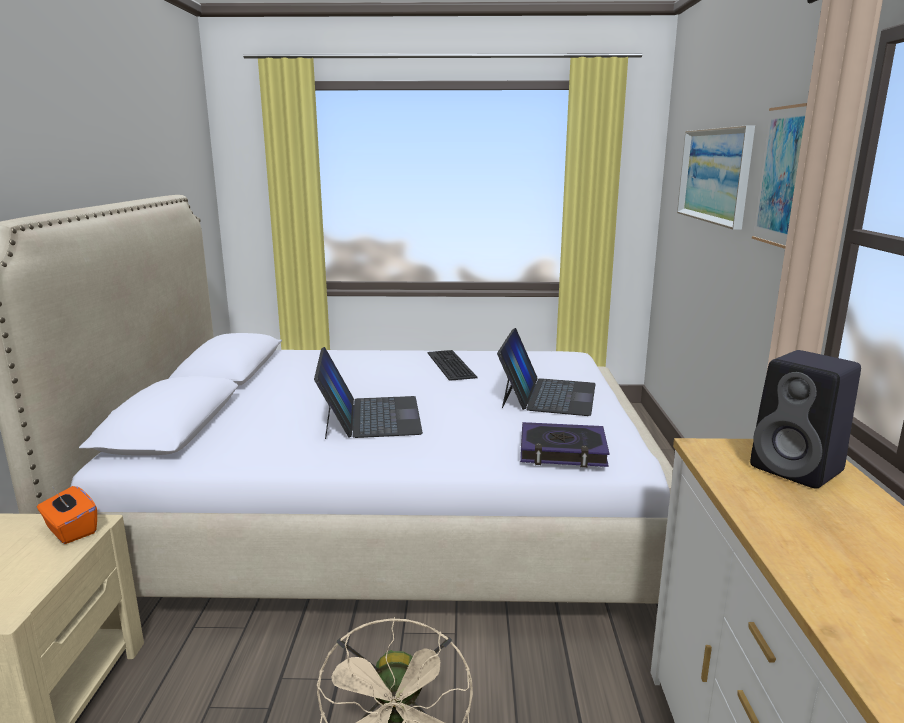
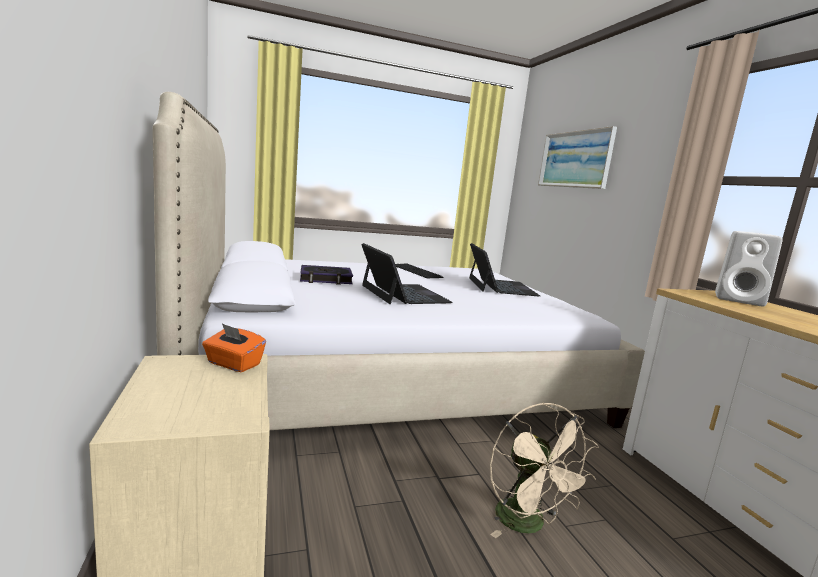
camera: 20 degrees left, 5 degrees down
book [520,422,609,468] -> book moved to [300,265,353,285]
black speaker [750,350,861,489] -> white speaker [715,231,782,306]
picture [752,103,807,249] -> none

